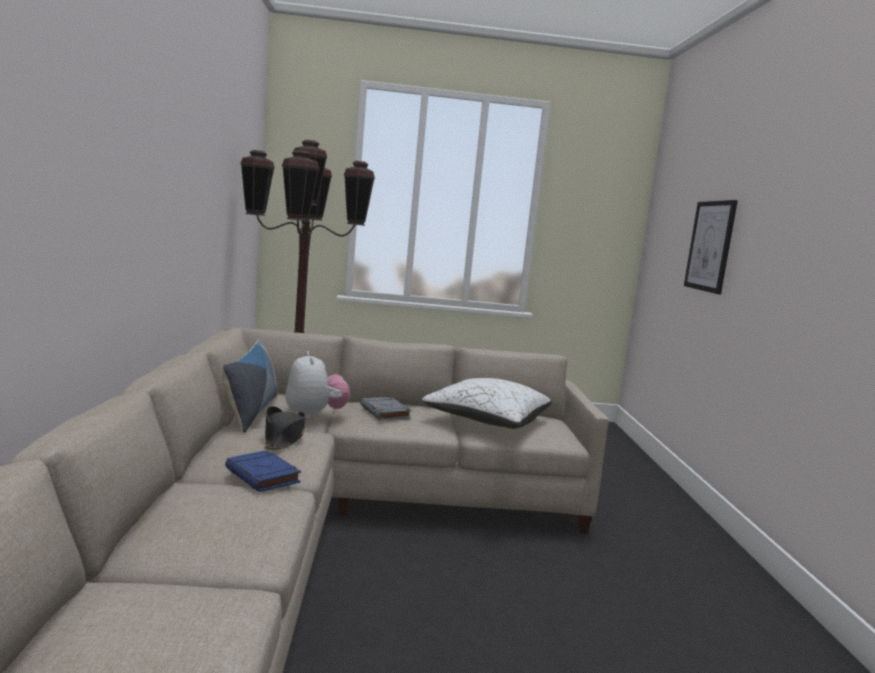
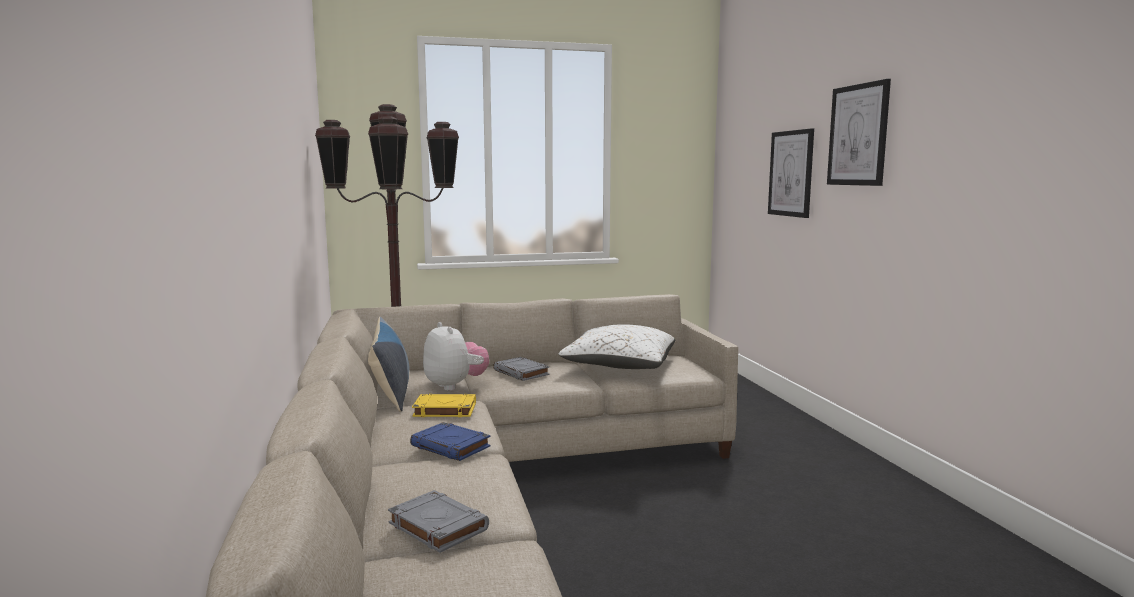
camera: 10 degrees left, 0 degrees up
black hat [264,406,306,450] -> yellow book [412,394,476,417]
none -> grey book [388,490,489,553]
none -> picture [827,79,891,186]

